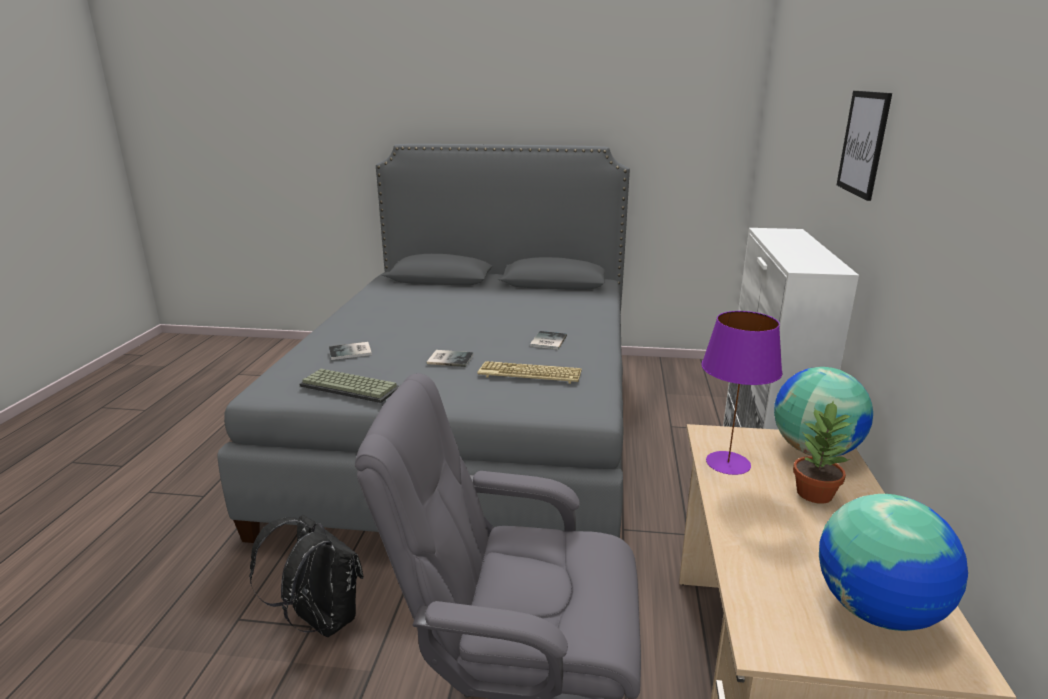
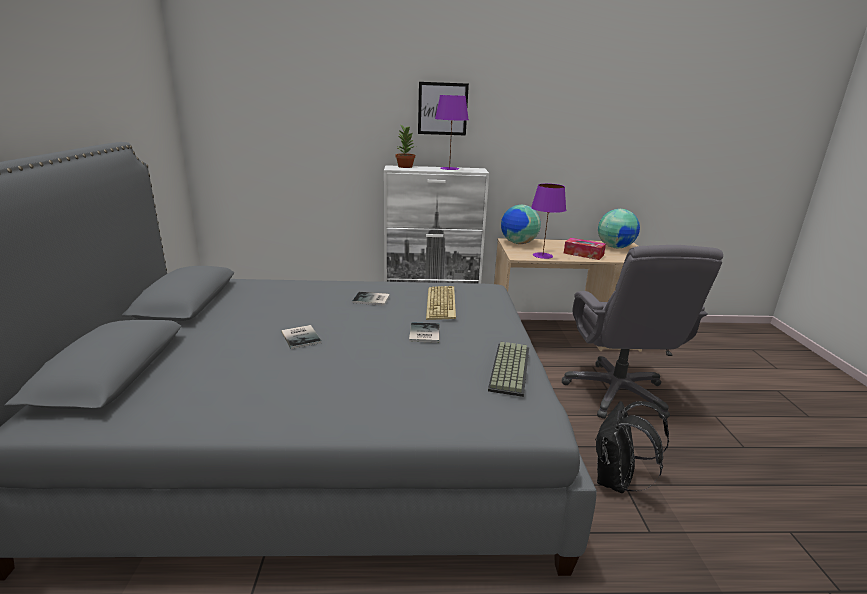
camera: 100 degrees left, 0 degrees up
book [329,342,372,360] -> book moved to [281,325,321,349]
potted plant [793,400,852,504] -> potted plant moved to [396,125,415,168]
none -> purple table lamp [435,95,469,170]
none -> tissue box [564,238,606,260]

